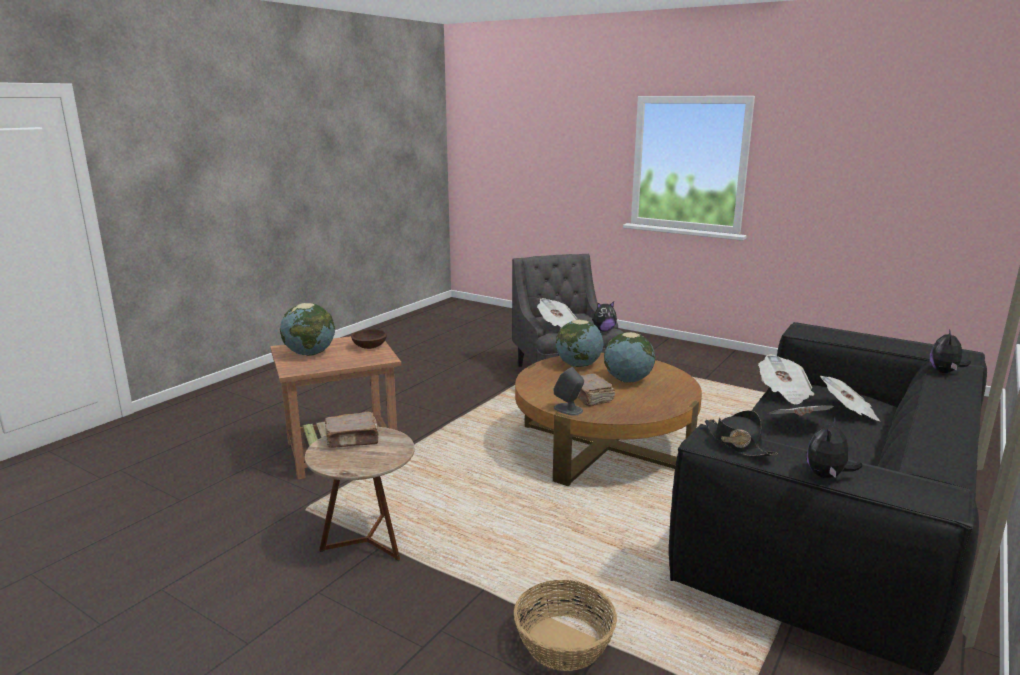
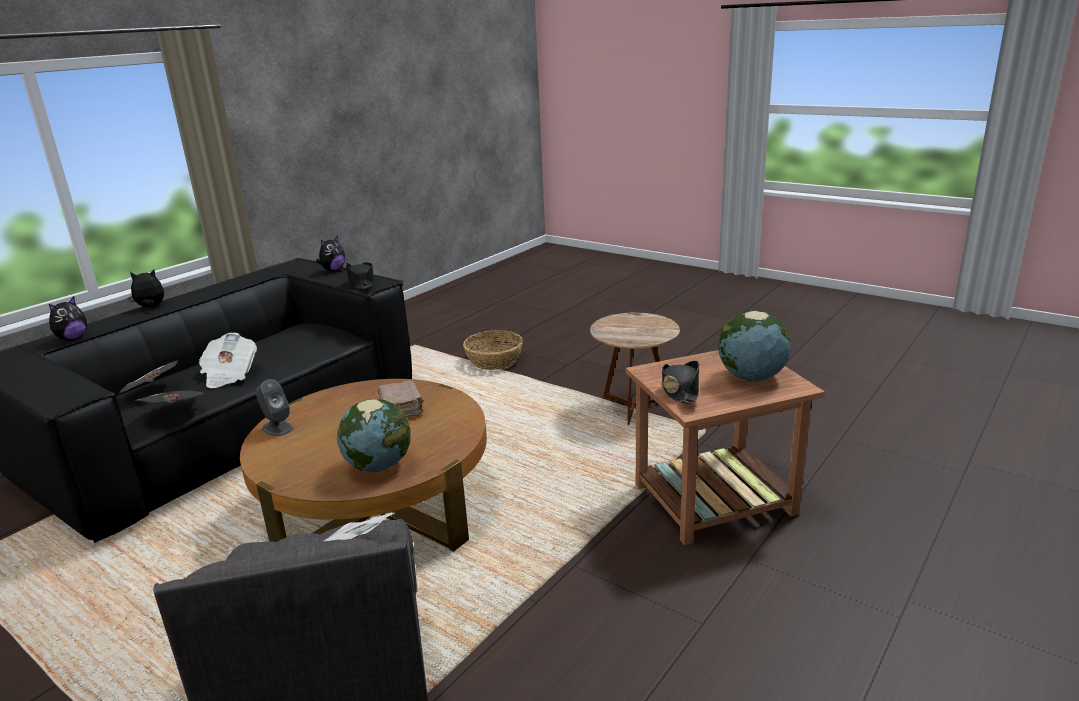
camera: 175 degrees left, 5 degrees up
brown book [325,412,379,448] -> none
brown bowl [351,329,387,349] -> black hat [661,361,699,404]
grey speaker [554,367,584,416] -> grey speaker moved to [256,379,293,436]
plush toy [592,302,617,332] -> plush toy moved to [127,269,164,307]
globe [604,332,655,383] -> none

